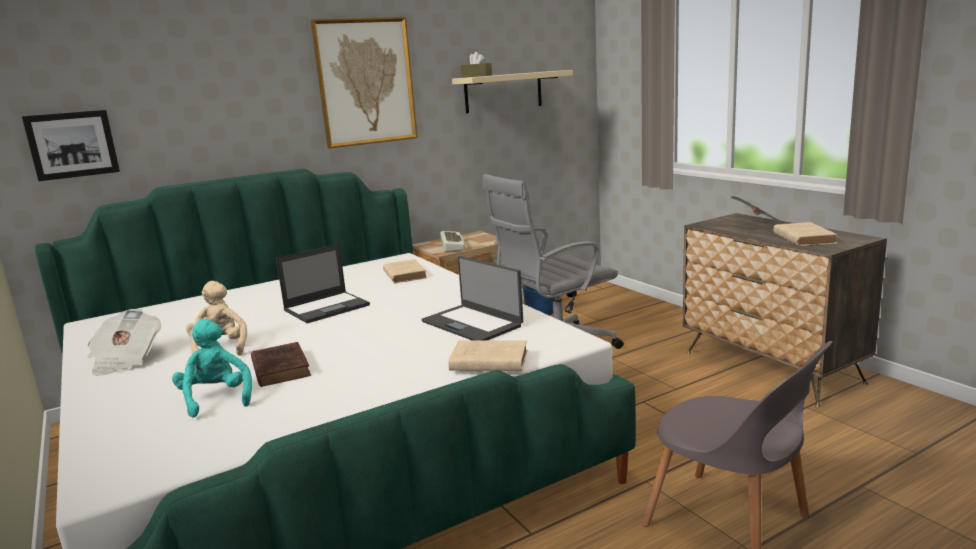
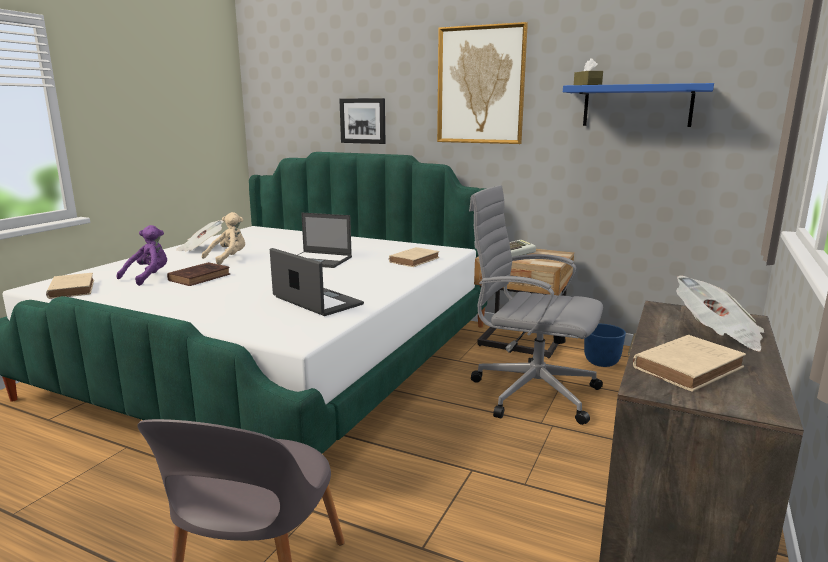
camera: 55 degrees right, 0 degrees up
picture [22,110,120,181] -> picture moved to [339,98,386,144]
turquoise plush toy [172,319,252,418] -> purple plush toy [117,225,167,286]
laptop [422,256,523,340] -> laptop turned 120 degrees clockwise [270,248,364,316]
beige book [448,340,527,371] -> beige book moved to [46,273,94,299]
beige shelf [452,70,573,113] -> blue shelf [563,83,714,127]

